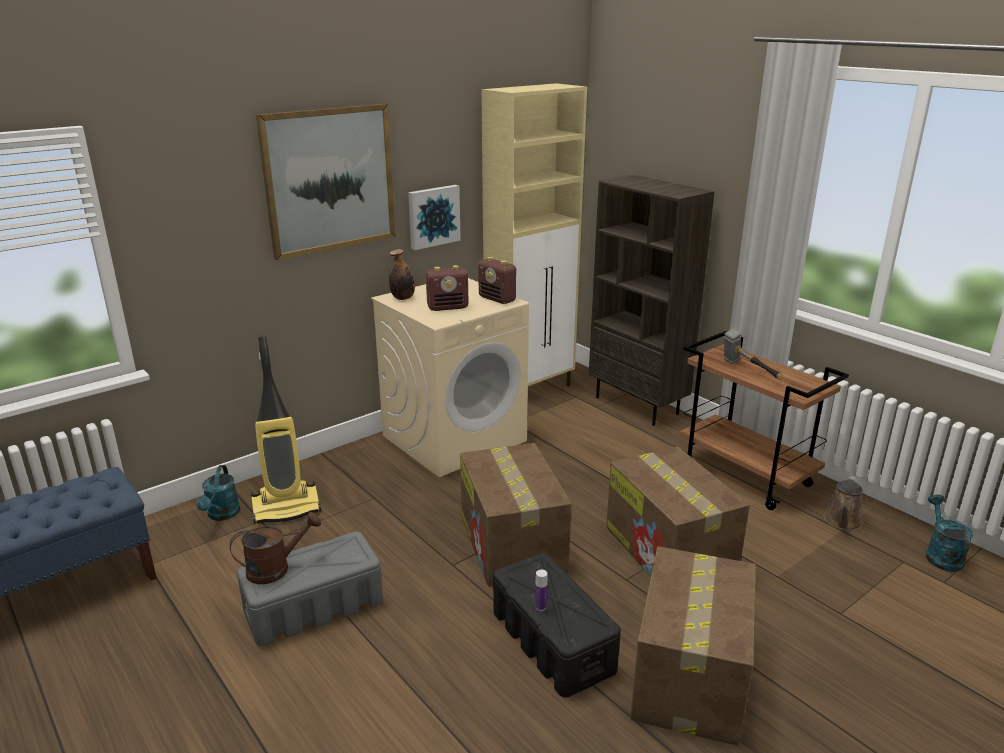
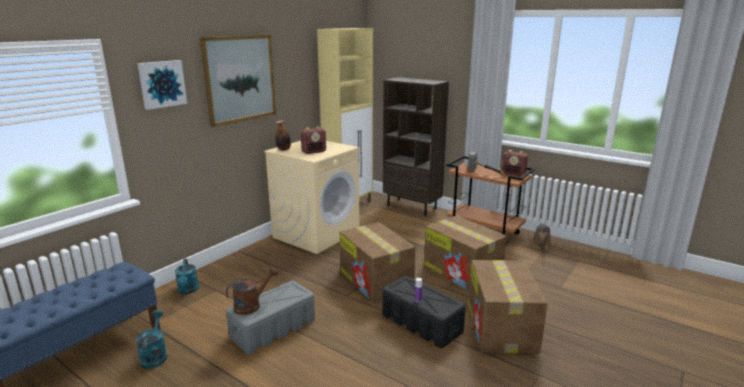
camera: 15 degrees left, 5 degrees down
vacuum cleaner [251,336,321,524] -> none
picture [408,185,461,250] -> picture moved to [137,60,187,110]
radio [478,257,517,304] -> radio moved to [502,150,528,177]
turquoise watering can [926,495,973,572] -> turquoise watering can moved to [136,310,167,369]

